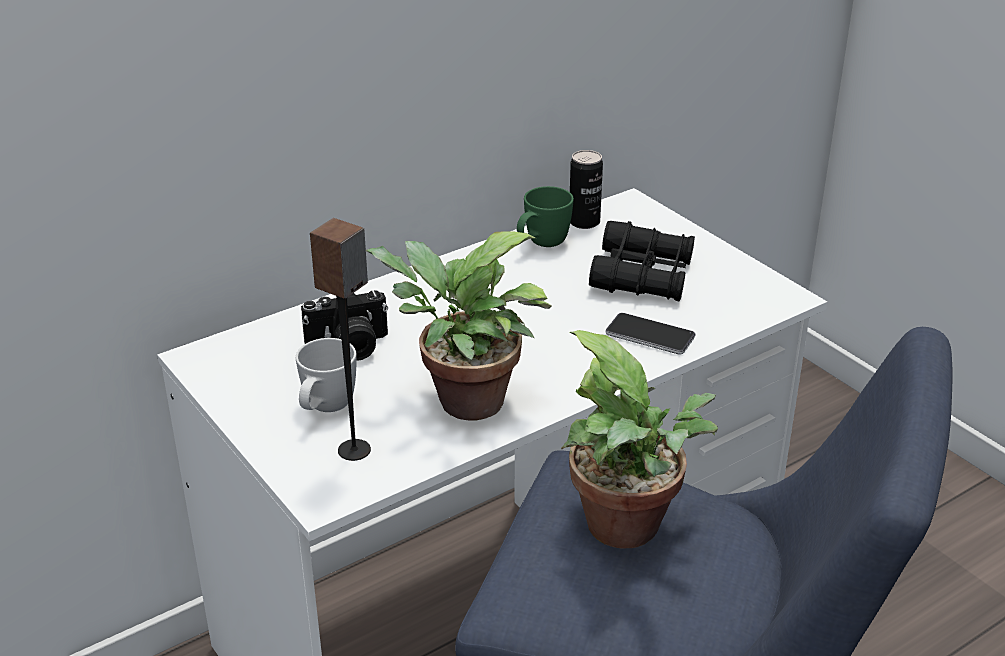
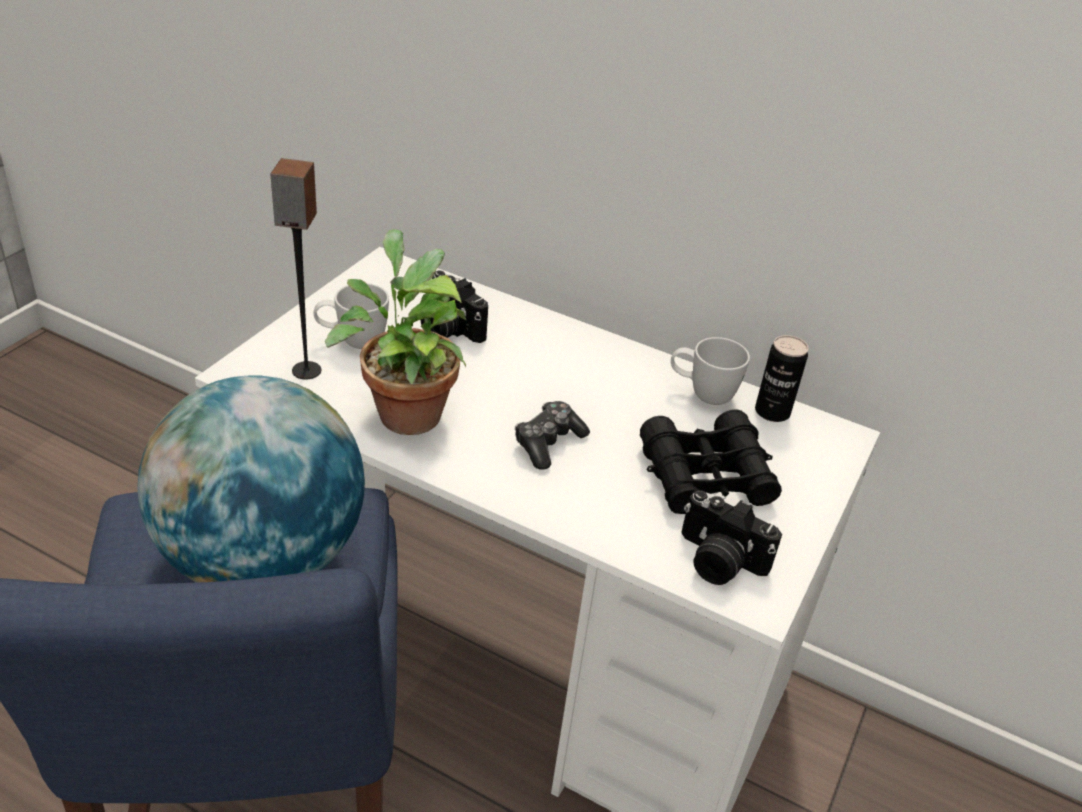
camera: 60 degrees right, 5 degrees up
green mug [517,186,574,247] -> white mug [671,337,750,405]
potted plant [561,330,718,549] -> globe [138,375,365,583]
phone [605,313,695,354] -> none
none -> game controller [515,401,590,470]
none -> camera [681,490,782,585]

